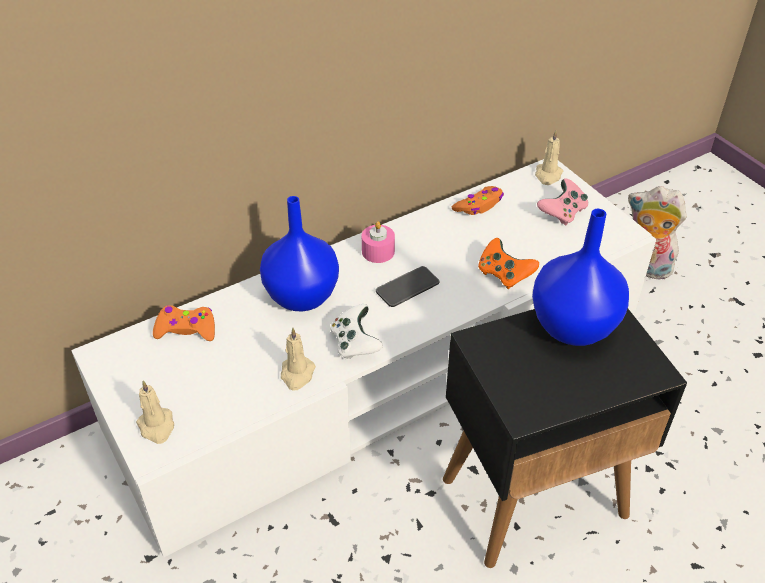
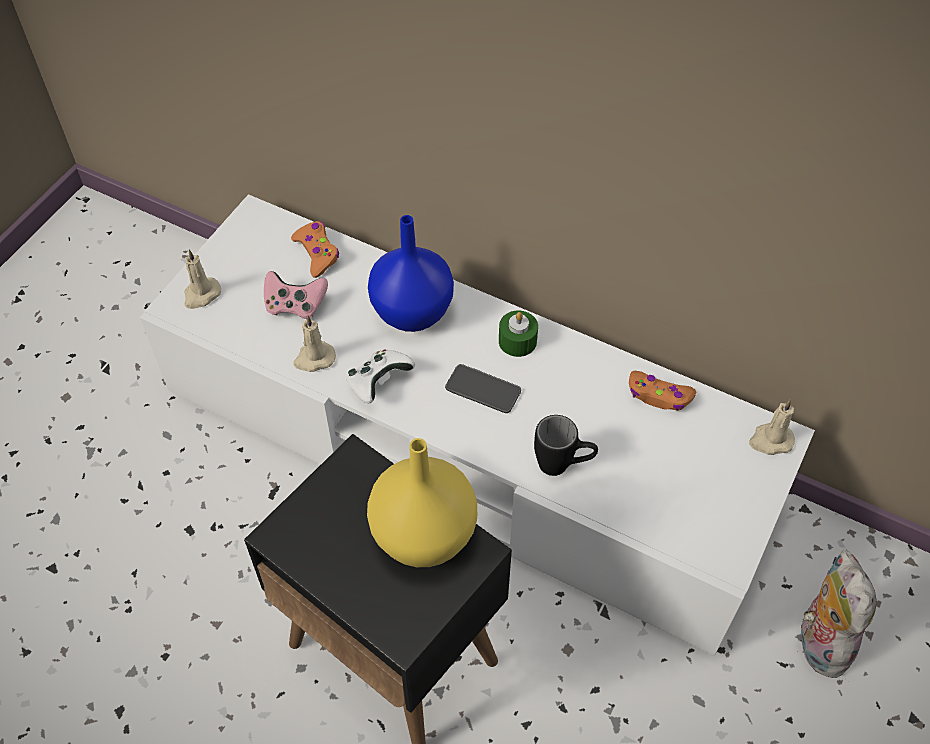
camera: 60 degrees right, 10 degrees up
pink candle [362,221,395,263] -> green candle [499,311,538,357]
orange game controller [478,238,539,289] -> black mug [534,415,598,476]
blue vase [532,209,629,346] -> yellow vase [367,438,477,567]
pink game controller [537,178,588,226] -> pink game controller moved to [264,271,328,320]

